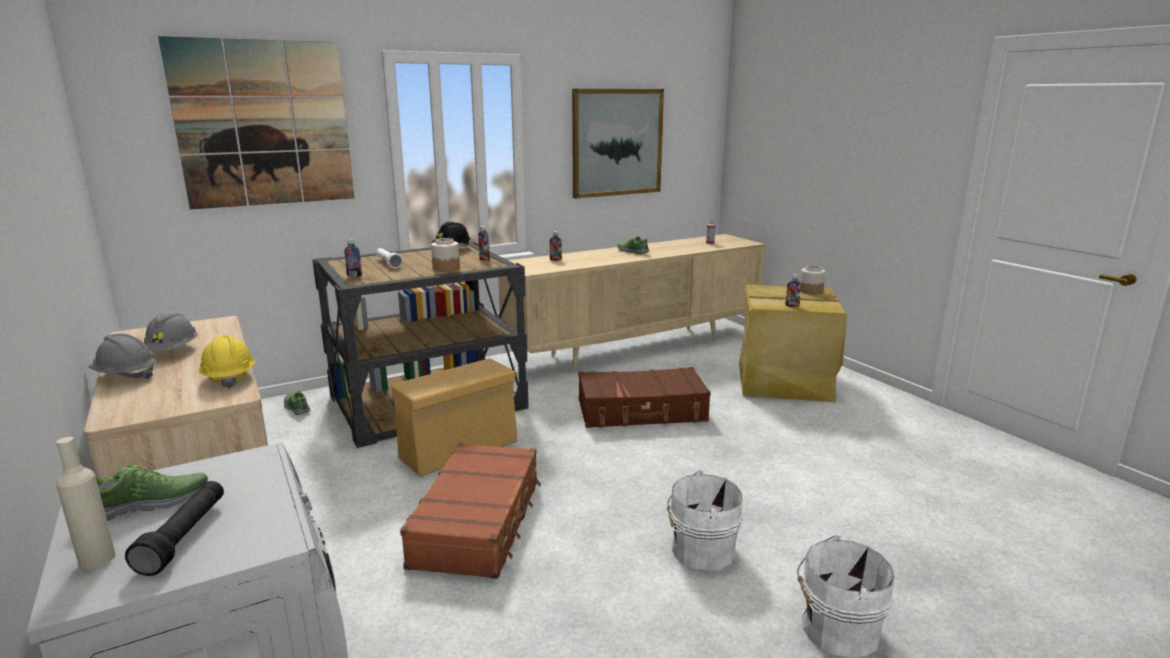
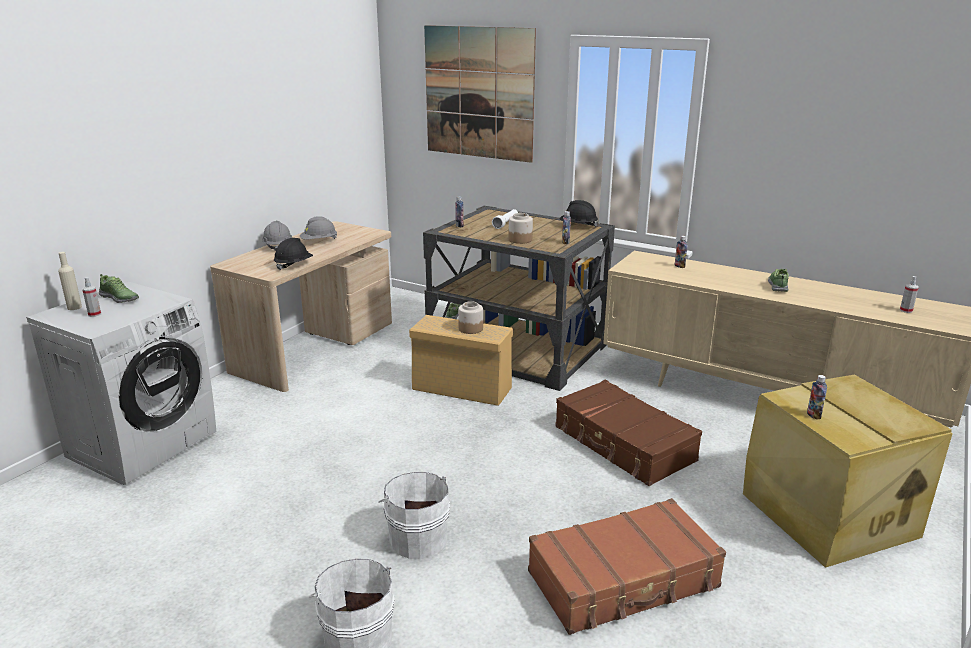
camera: 60 degrees right, 5 degrees up
black flashlight [125,481,224,576] -> spray bottle [82,277,101,317]
yellow hard hat [199,335,255,389] -> black hard hat [274,238,313,270]
brown suitcase [400,443,541,579] -> brown suitcase moved to [528,498,726,635]
picture [572,89,664,198] -> none
jar [800,265,825,294] -> jar moved to [458,301,483,334]

